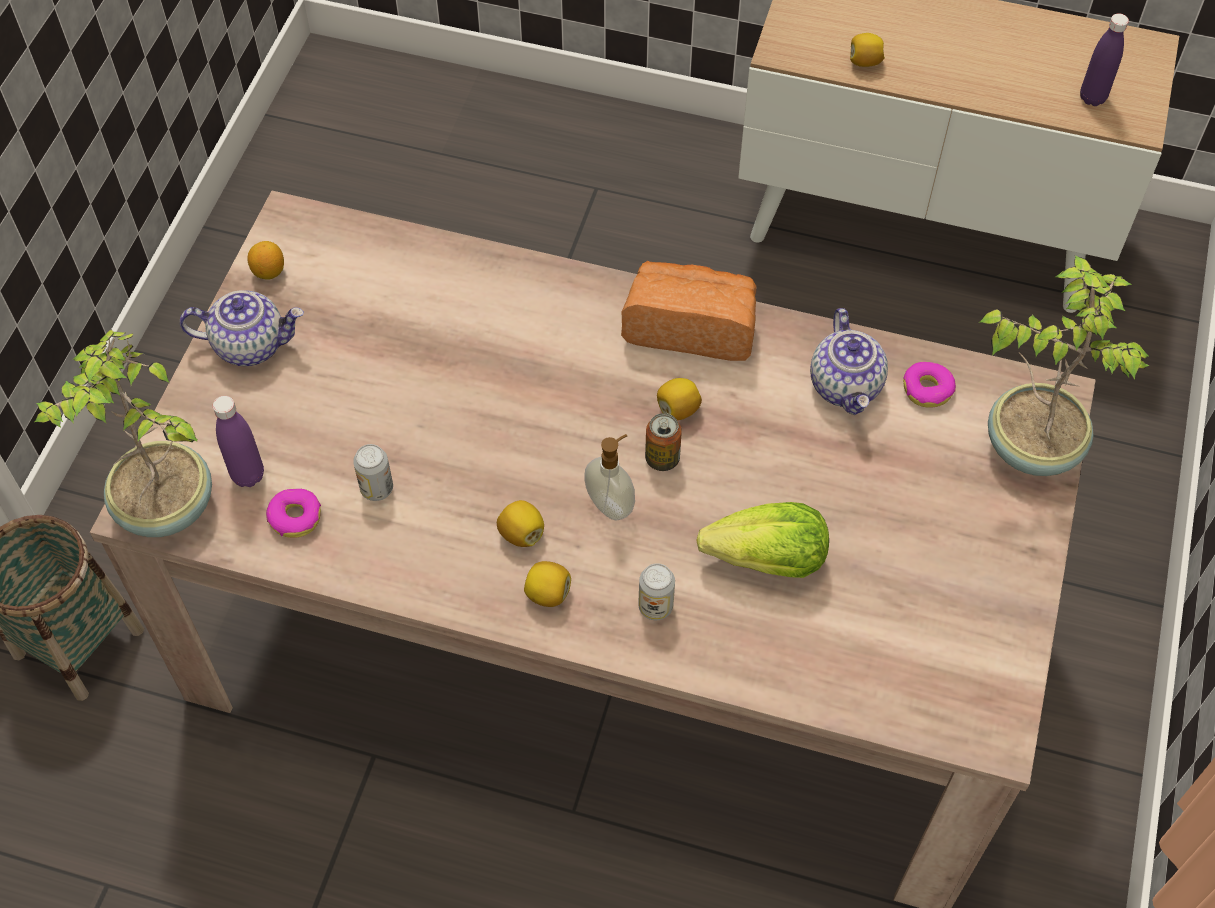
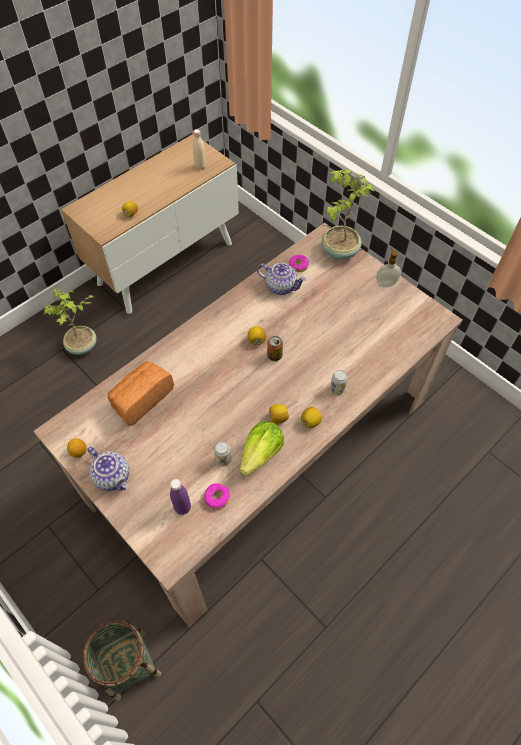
camera: 60 degrees left, 0 degrees up
potted plant [35,330,212,537] -> potted plant moved to [43,286,97,355]
teapot [180,291,304,366] -> teapot turned 105 degrees clockwise [87,446,129,491]
soap dispenser [584,434,635,520] -> soap dispenser moved to [376,248,401,287]
bread [621,261,757,361] -> bread moved to [108,361,174,426]
lettuce [696,502,829,578] -> lettuce moved to [240,421,284,476]
purple bottle [1080,14,1129,106] -> beige bottle [193,129,206,170]

